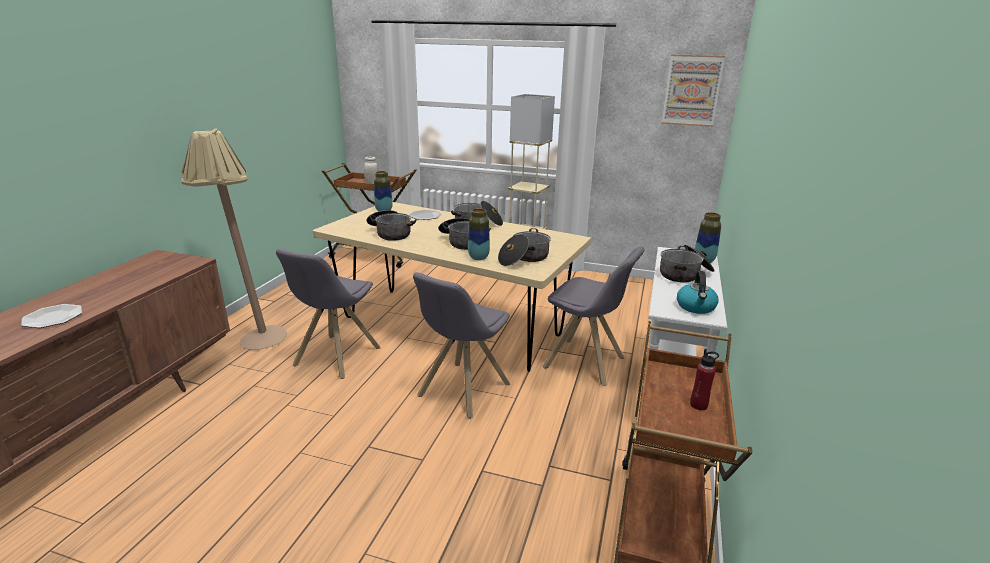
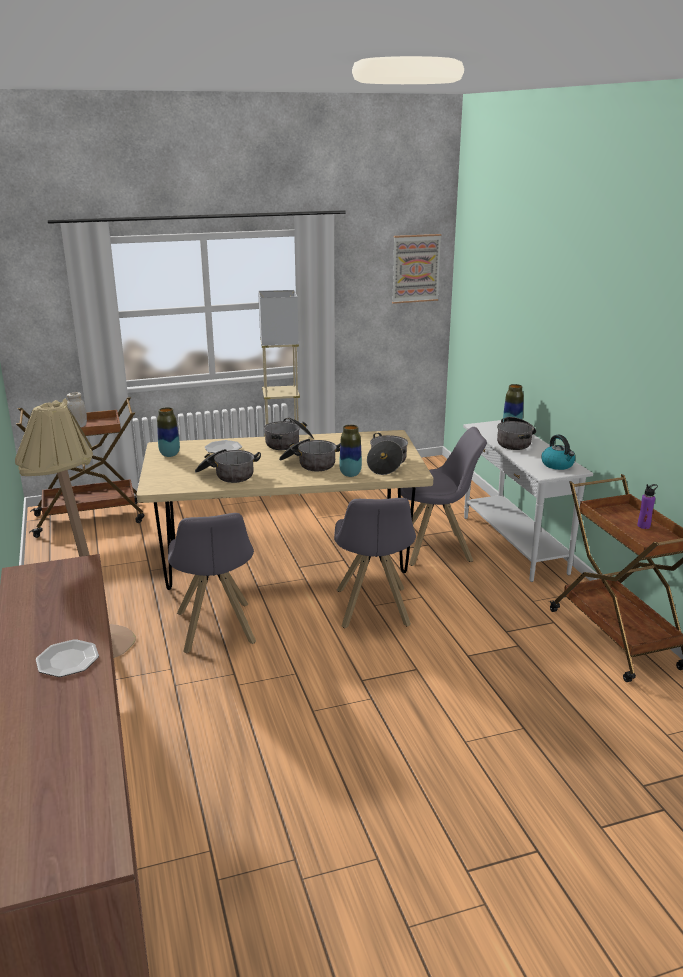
camera: 35 degrees left, 0 degrees up
red bottle [690,349,719,410] -> purple bottle [637,484,658,529]

